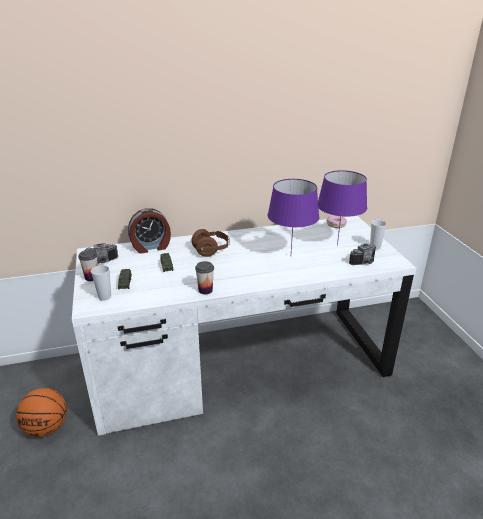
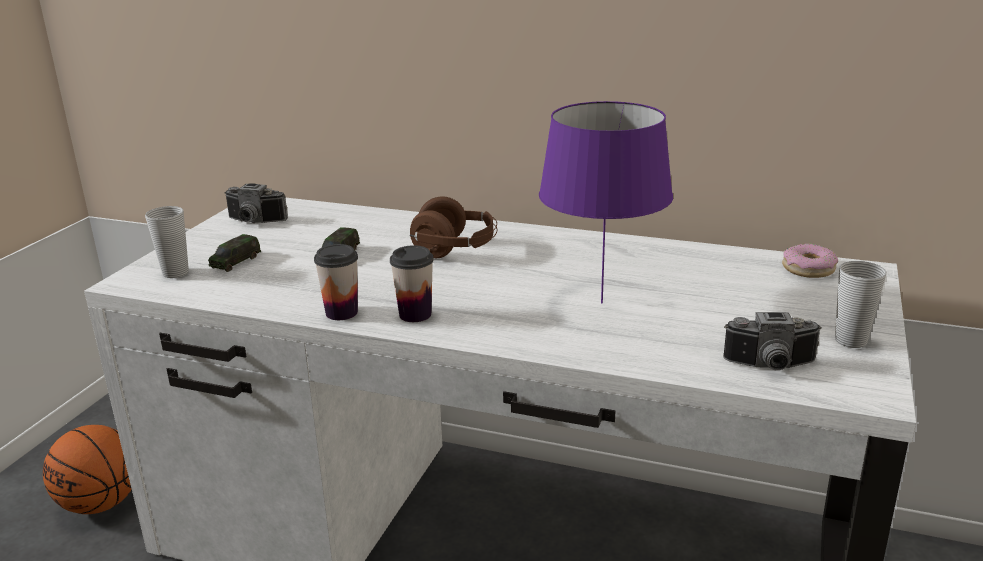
camera: 35 degrees right, 5 degrees down
cup [78,250,98,281] -> cup moved to [390,245,434,322]
alarm clock [128,208,171,254] -> none
purple table lamp [318,170,367,246] -> none

